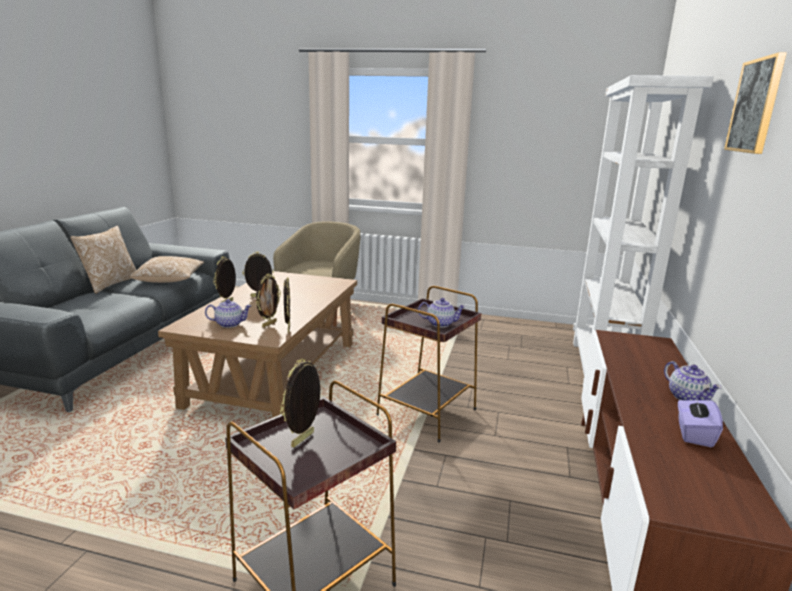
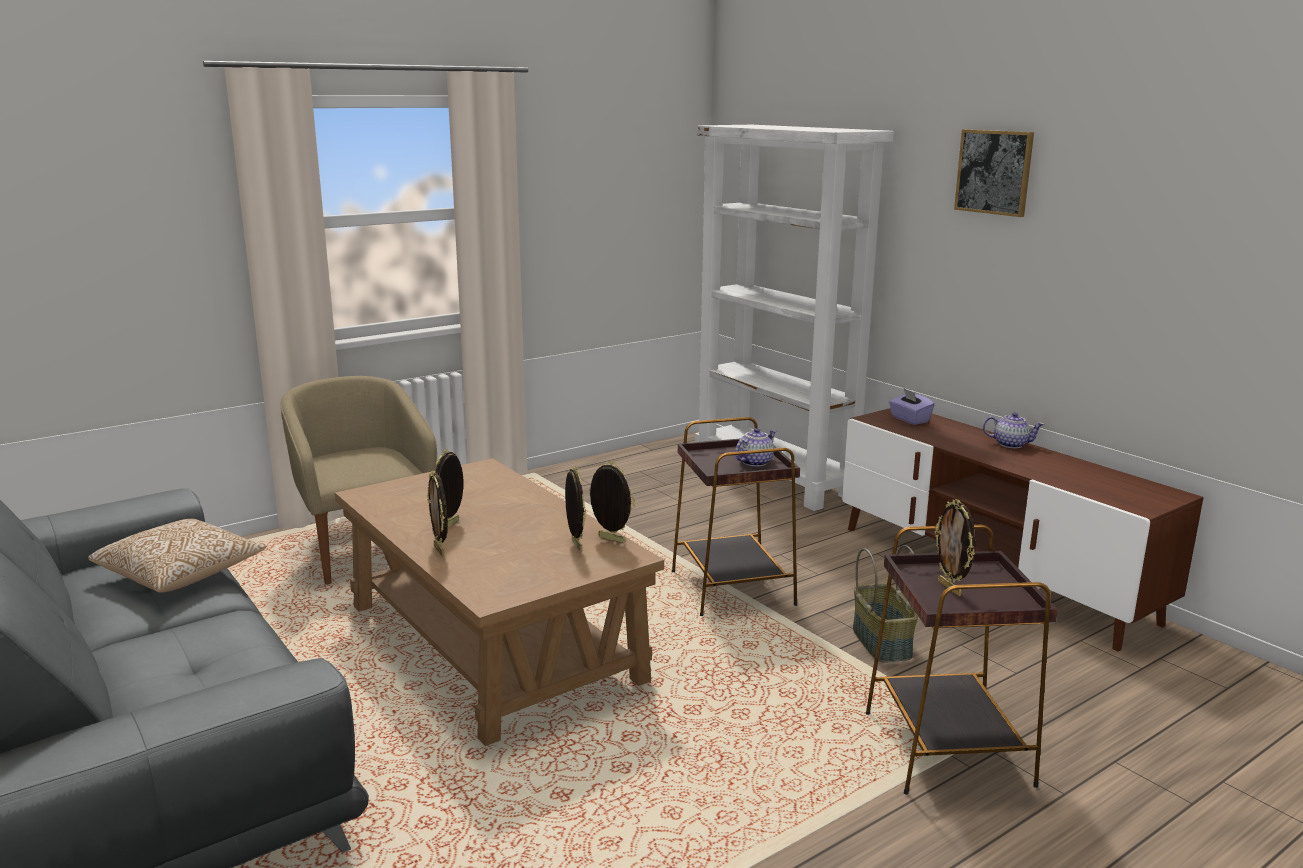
camera: 50 degrees left, 0 degrees up
pillow [70,226,136,294] -> none
teapot [205,299,252,328] -> none
purple tissue box [678,394,723,447] -> purple tissue box moved to [889,388,935,425]
none -> basket [853,545,918,663]

